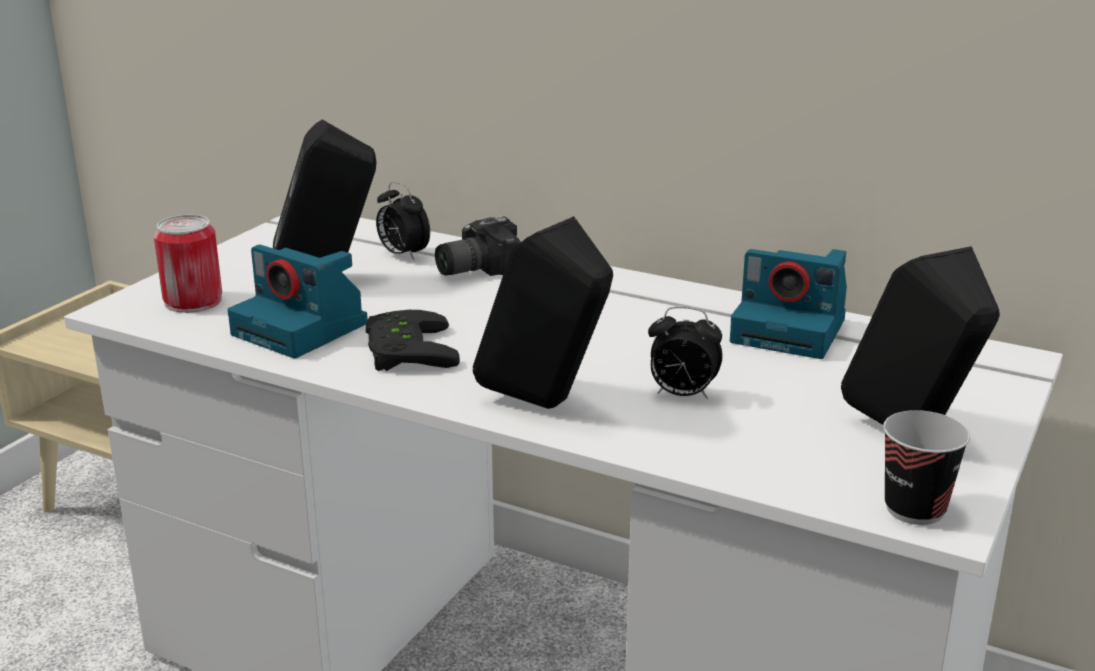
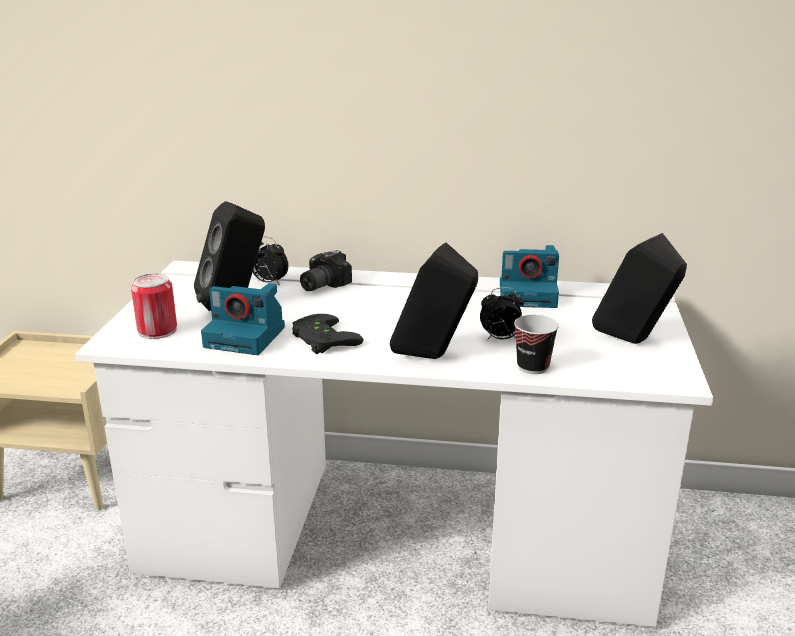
camera: 20 degrees left, 0 degrees up
cup [883,410,970,525] -> cup moved to [514,315,559,374]

